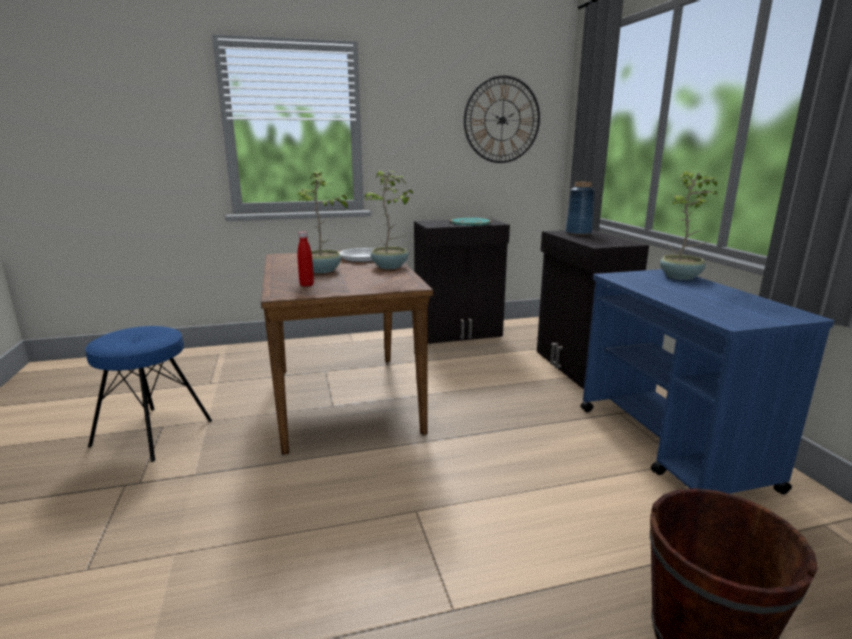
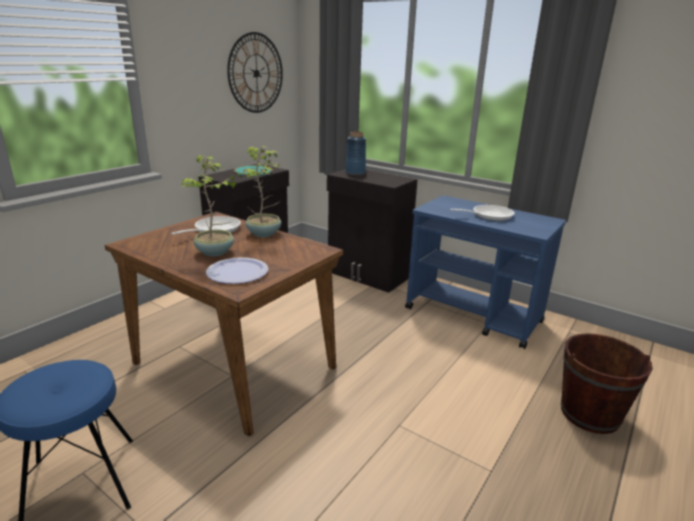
camera: 40 degrees left, 5 degrees up
red bottle [297,232,314,287] -> plate [206,258,268,284]
potted plant [660,171,721,280] -> none
none -> frying pan [450,205,515,221]

